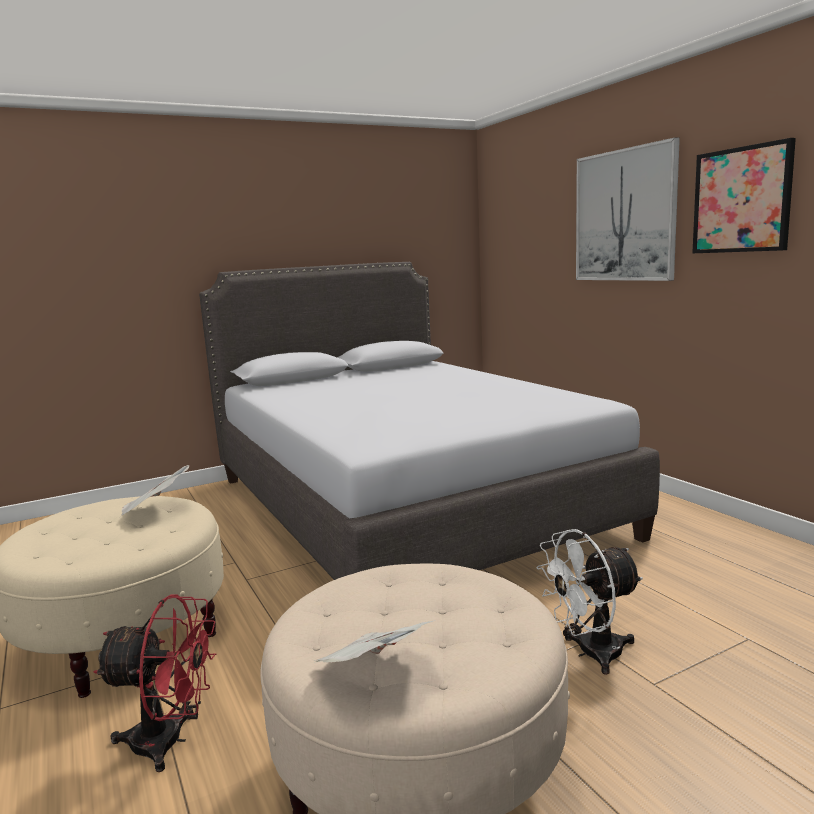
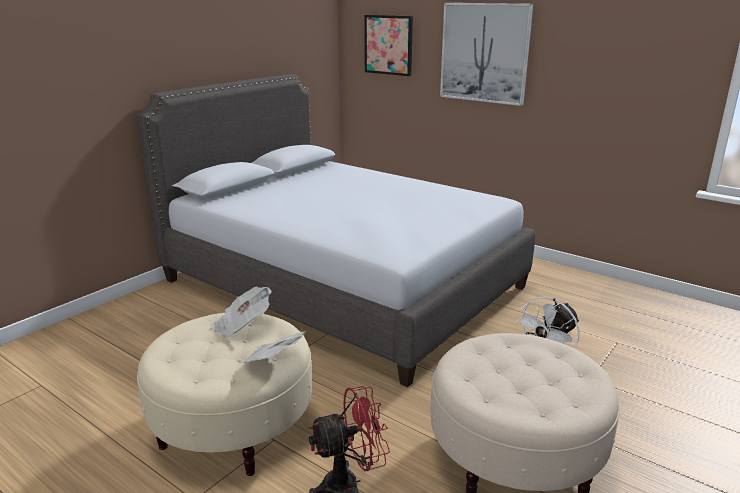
camera: 25 degrees left, 10 degrees up
newspaper [314,620,436,663] -> newspaper moved to [242,331,306,363]
picture [692,138,796,253] -> picture moved to [364,15,413,76]

